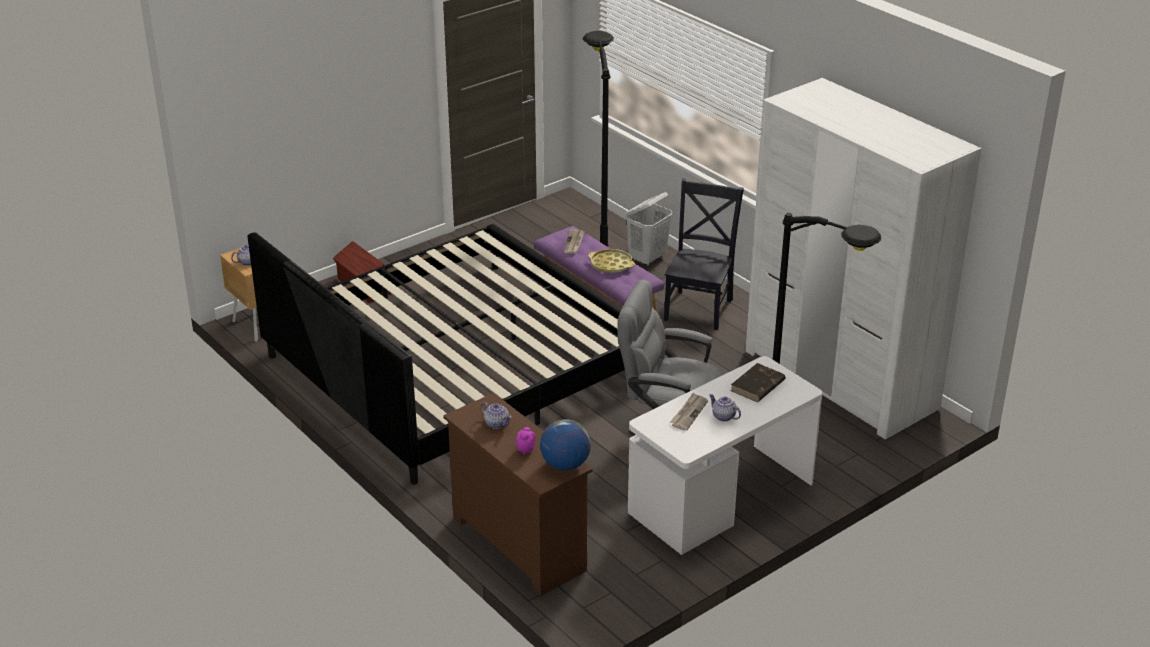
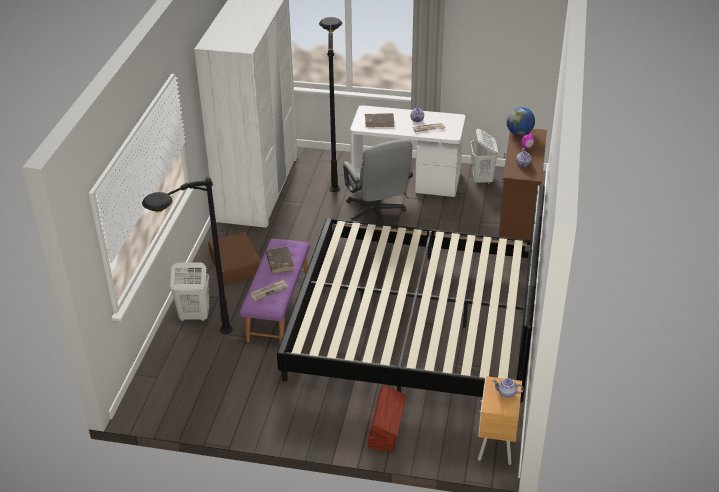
camera: 130 degrees left, 5 degrees up
yellow tray [588,249,635,273] -> brown book [266,247,294,274]
black chair [664,179,744,330] -> brown suitcase [208,232,261,284]
none -> white laundry basket [471,129,498,185]

